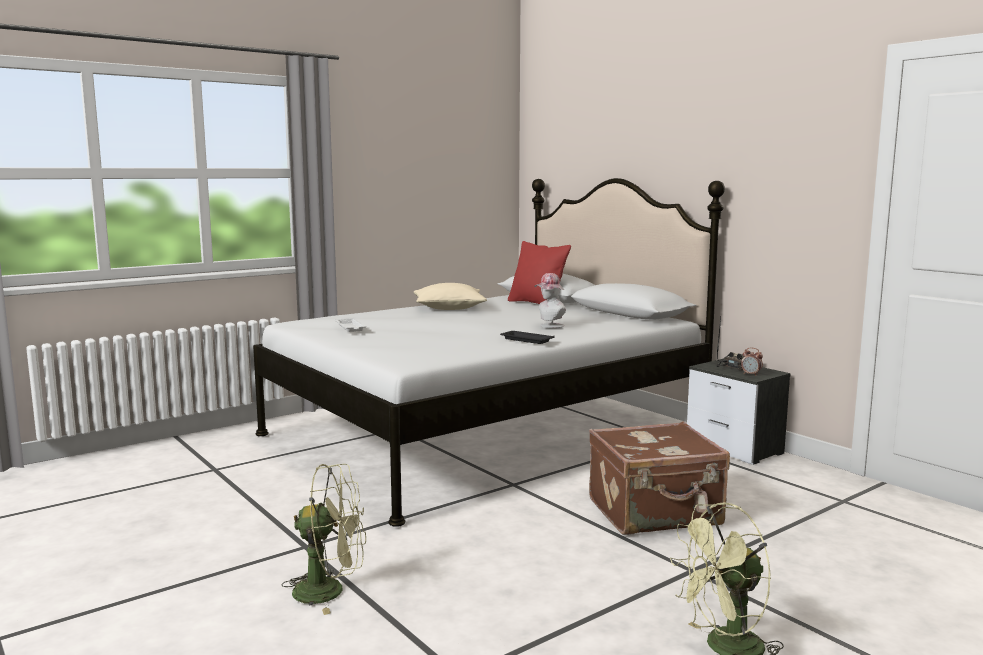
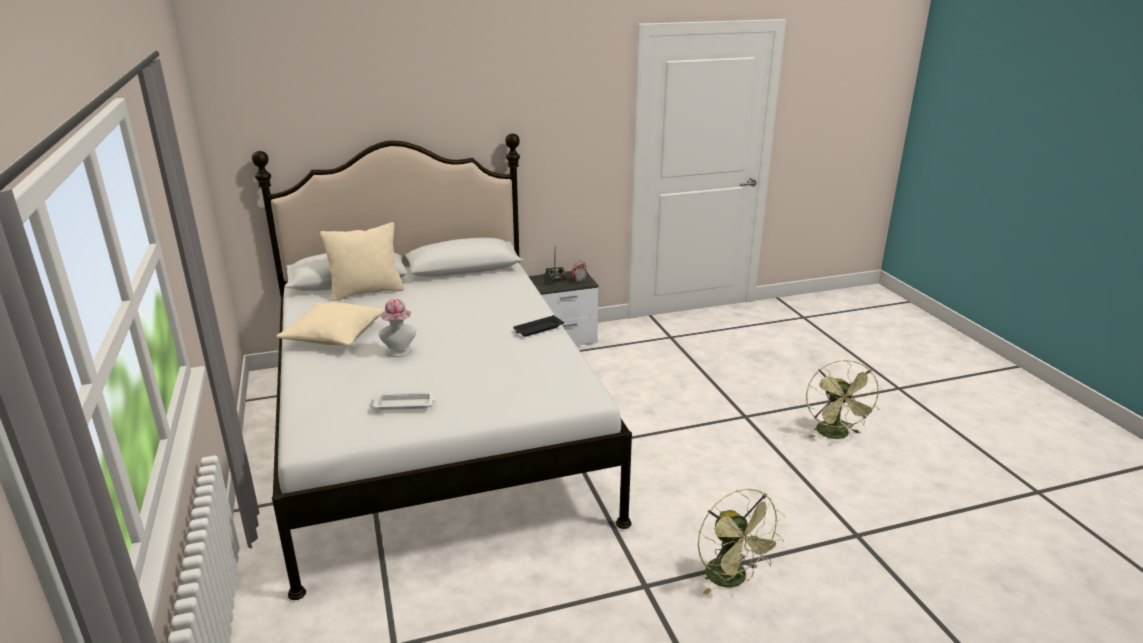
camera: 70 degrees left, 15 degrees up
green fan [281,464,366,615] -> green fan turned 135 degrees clockwise [698,489,785,595]
red pillow [508,241,571,304] -> beige pillow [320,222,404,301]
hat [535,273,566,328] -> hat moved to [379,299,416,357]
brown suitcase [589,421,730,535] -> none

